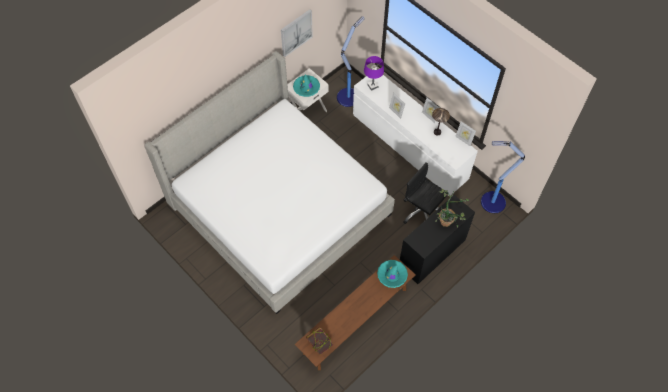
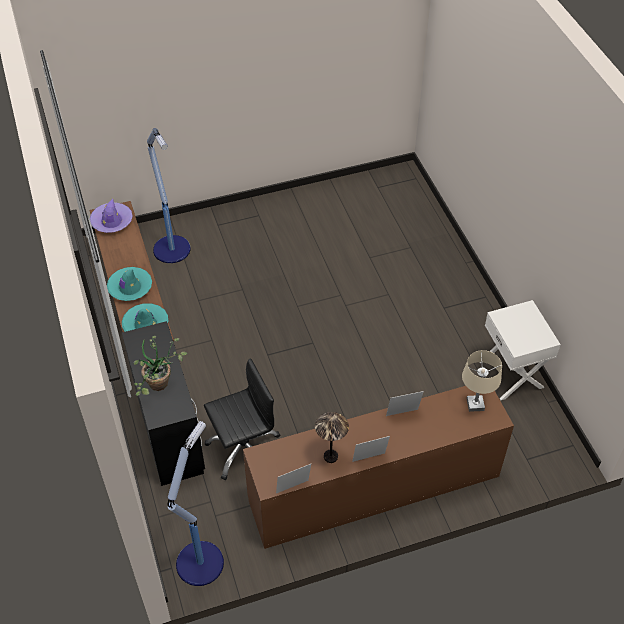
camera: 115 degrees right, 10 degrees down
bed [144,51,395,314] -> none
picture [281,10,313,57] -> none
turquoise hat [293,74,320,97] -> turquoise hat moved to [107,267,152,301]
book [306,327,333,355] -> purple hat [90,199,133,233]
floor lamp [337,16,365,107] -> floor lamp moved to [147,128,191,263]
white dresser [353,75,478,197] -> brown dresser [243,386,514,549]
purple table lamp [364,56,384,91] -> beige table lamp [462,350,502,412]

